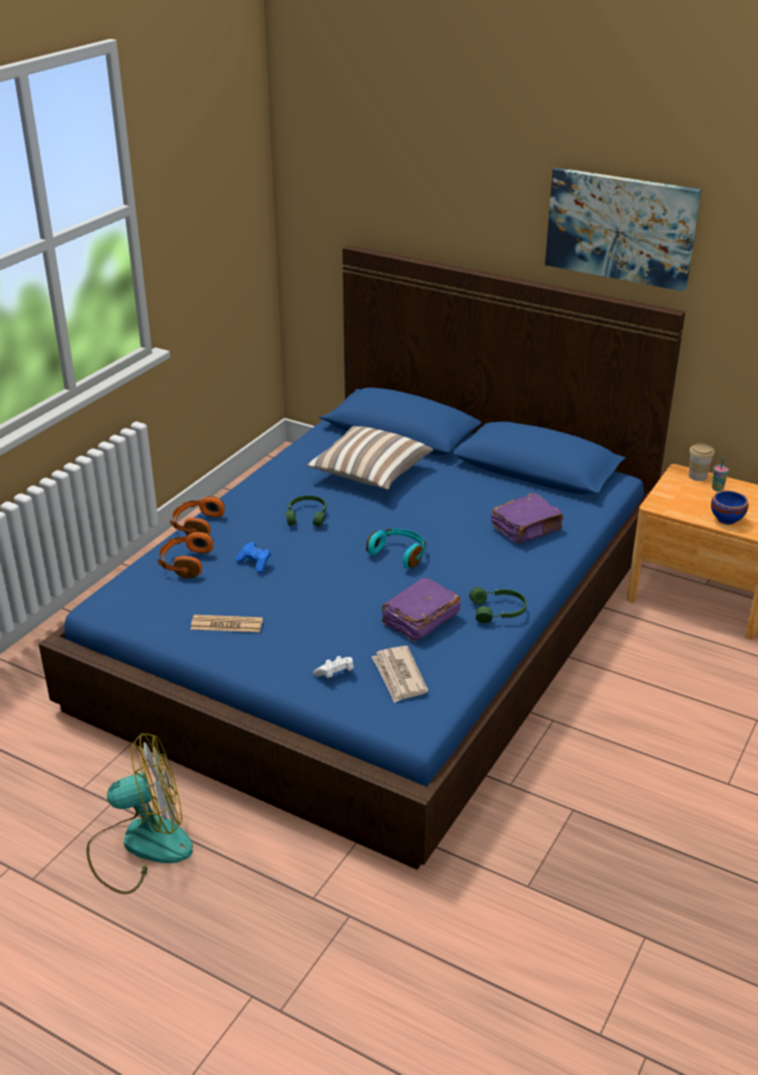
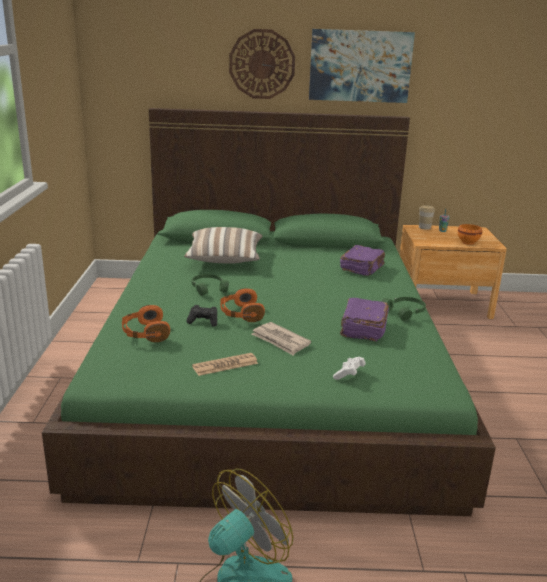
camera: 30 degrees left, 10 degrees down
blue bed [39,245,685,870] -> green bed [42,108,496,516]
orange headphones [170,496,225,536] -> orange headphones moved to [220,288,265,322]
blue game controller [236,542,271,573] -> black game controller [187,305,217,327]
turquoise headphones [366,528,426,568] -> none
newspaper [372,646,428,703] -> newspaper moved to [252,322,311,355]
blue bowl [711,491,748,525] -> orange bowl [458,224,482,245]
none -> wall clock [229,29,295,99]

